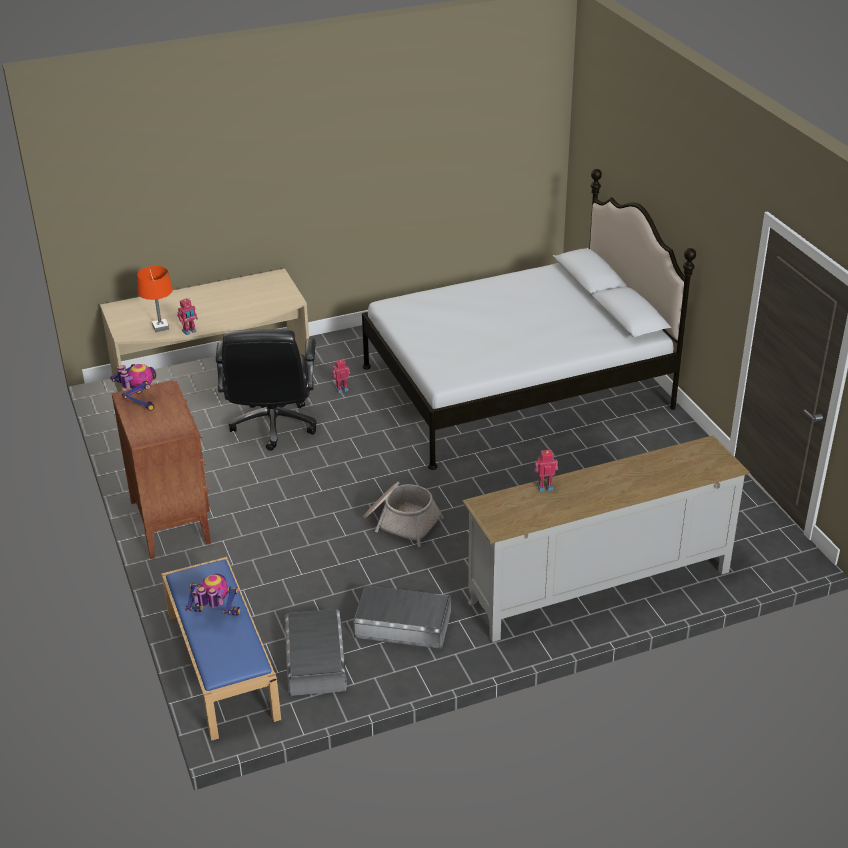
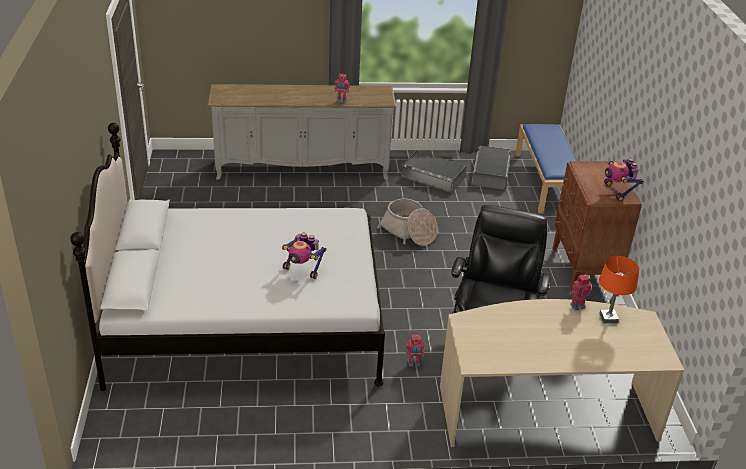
camera: 165 degrees left, 0 degrees up
toy robot [185,574,240,616] -> toy robot moved to [282,233,327,279]

